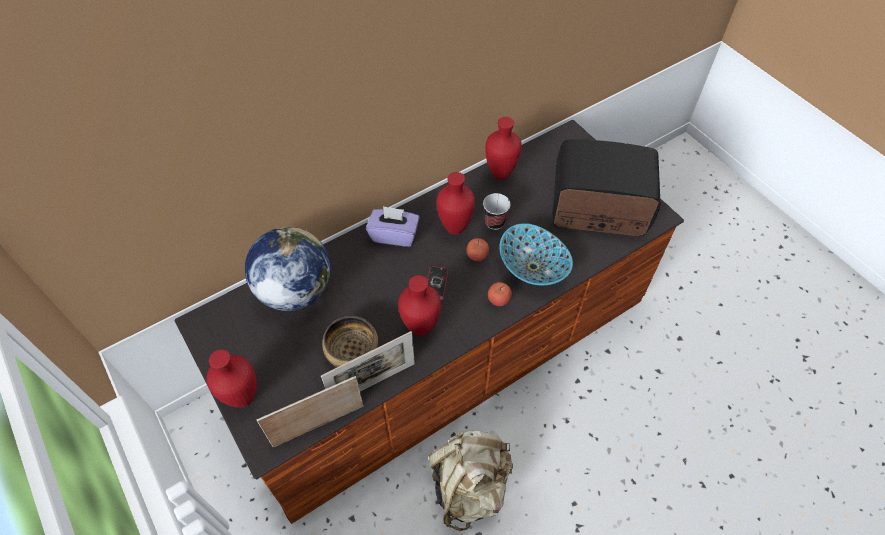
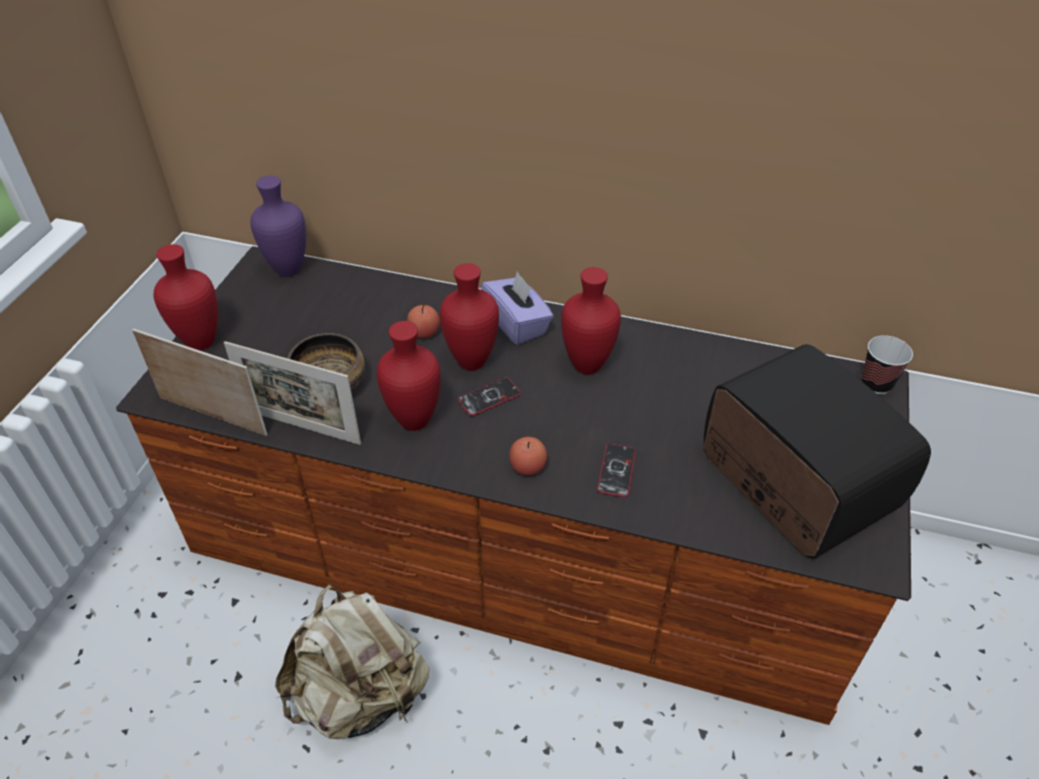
camera: 50 degrees right, 10 degrees down
globe [245,227,331,311] -> none
apple [466,238,489,261] -> apple moved to [407,304,440,338]
cup [483,193,510,230] -> cup moved to [861,335,913,394]
red vase [485,117,522,180] -> red vase moved to [440,263,499,370]
bowl [499,223,573,285] -> phone [597,444,636,497]
none -> purple vase [250,175,306,277]

